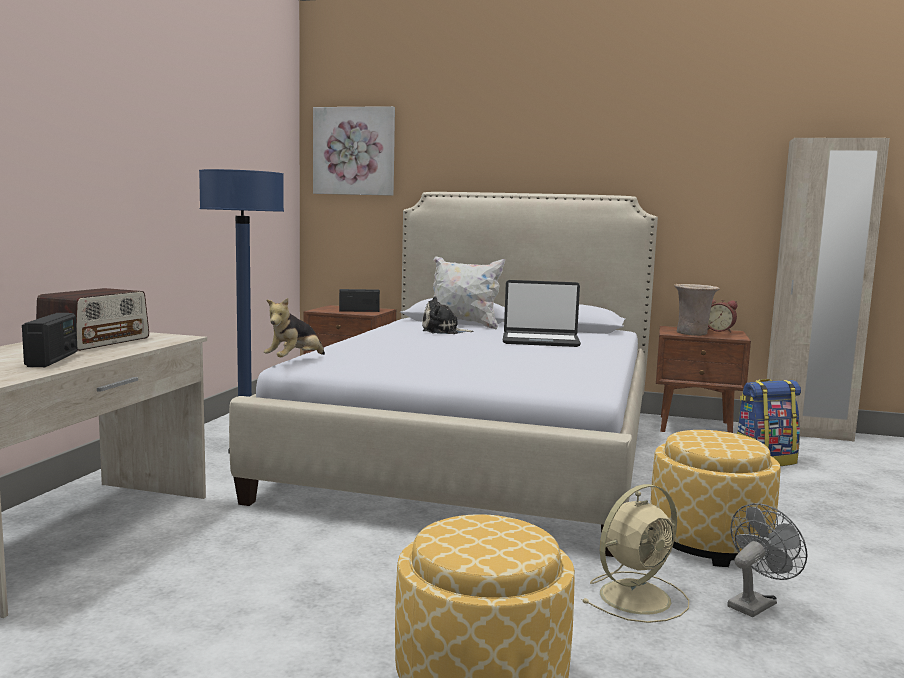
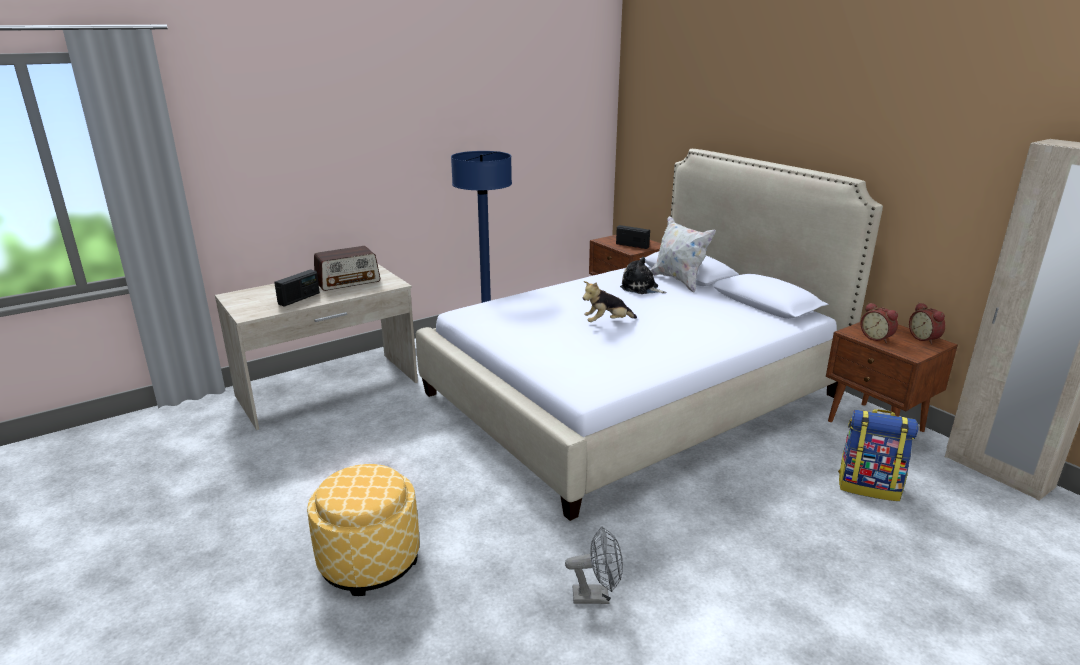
camera: 40 degrees right, 15 degrees up
plush toy [264,298,325,357] -> plush toy moved to [583,281,637,322]
picture [313,106,395,196] -> none
laptop [503,280,581,347] -> none
beige fan [582,484,689,623] -> none
ottoman [650,430,781,567] -> none
beige vase [674,284,720,336] -> alarm clock [861,303,898,343]

